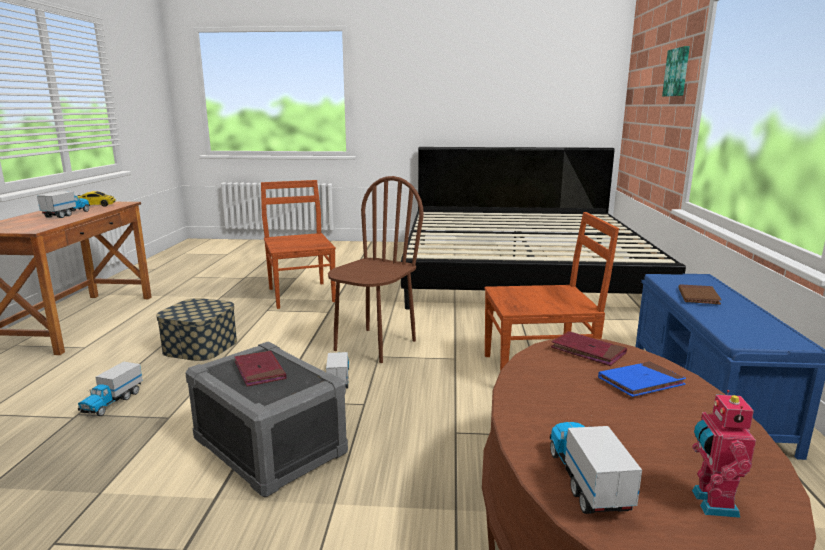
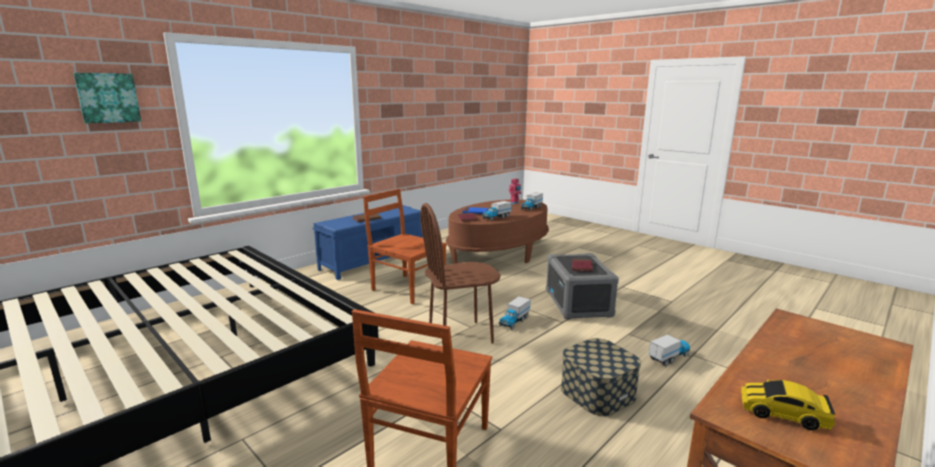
camera: 140 degrees left, 0 degrees up
toy truck [37,191,90,218] -> toy truck moved to [482,201,512,221]

